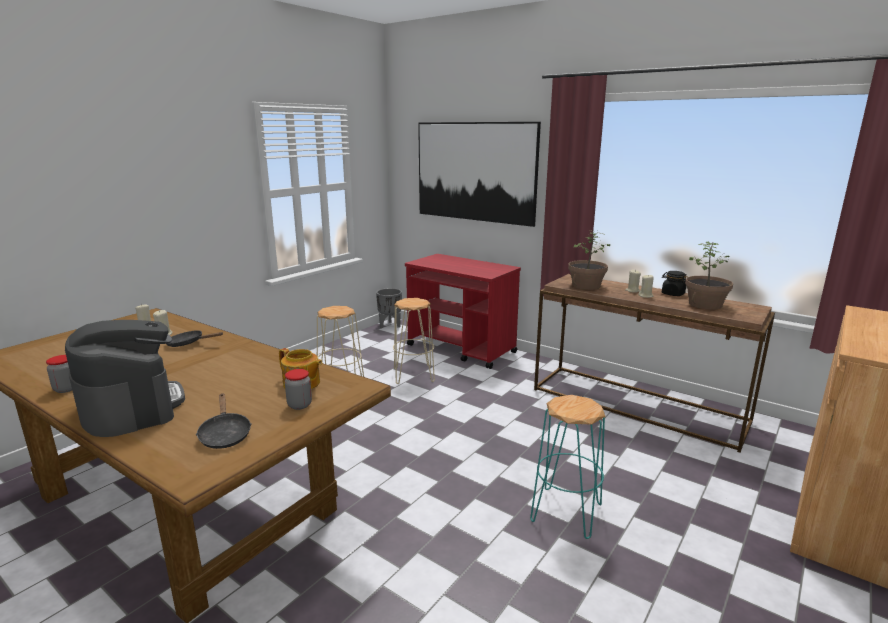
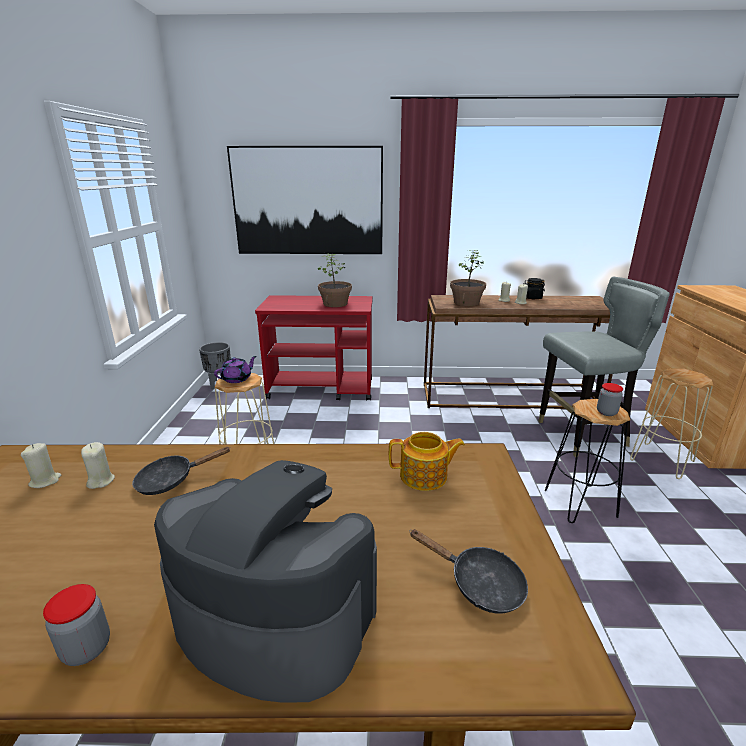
camera: 35 degrees left, 5 degrees up
jar [285,369,312,410] -> jar moved to [597,383,623,416]
beige stool [393,298,435,384] -> beige stool moved to [630,368,714,479]
turquoise stool [530,395,605,539] -> black stool [545,399,630,523]
potted plant [685,242,733,310] -> potted plant moved to [318,253,352,307]
none -> purple teapot [214,356,256,383]
none -> grey chair [538,277,670,457]

